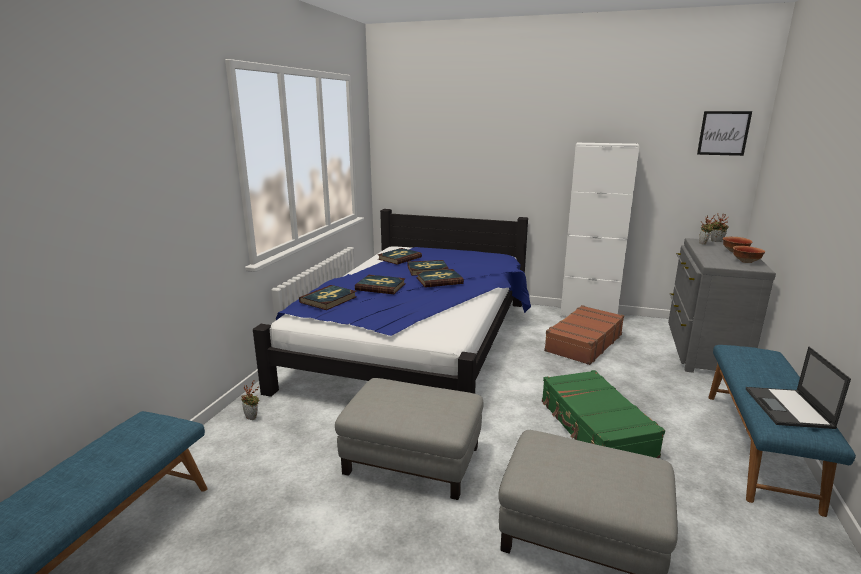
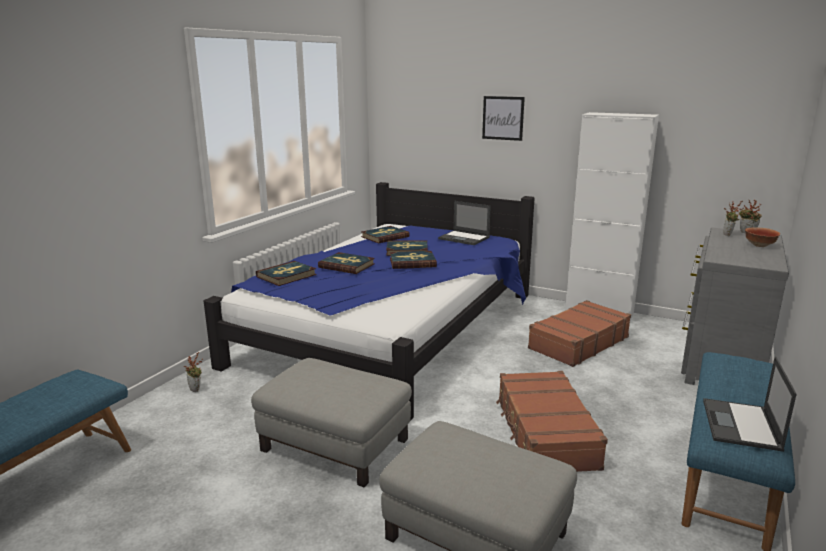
camera: 10 degrees right, 0 degrees up
green suitcase [542,370,665,458] -> brown suitcase [496,371,608,472]
picture [697,111,752,156] -> picture moved to [482,96,525,141]
bowl [733,246,765,263] -> none
none -> laptop [438,201,491,245]

